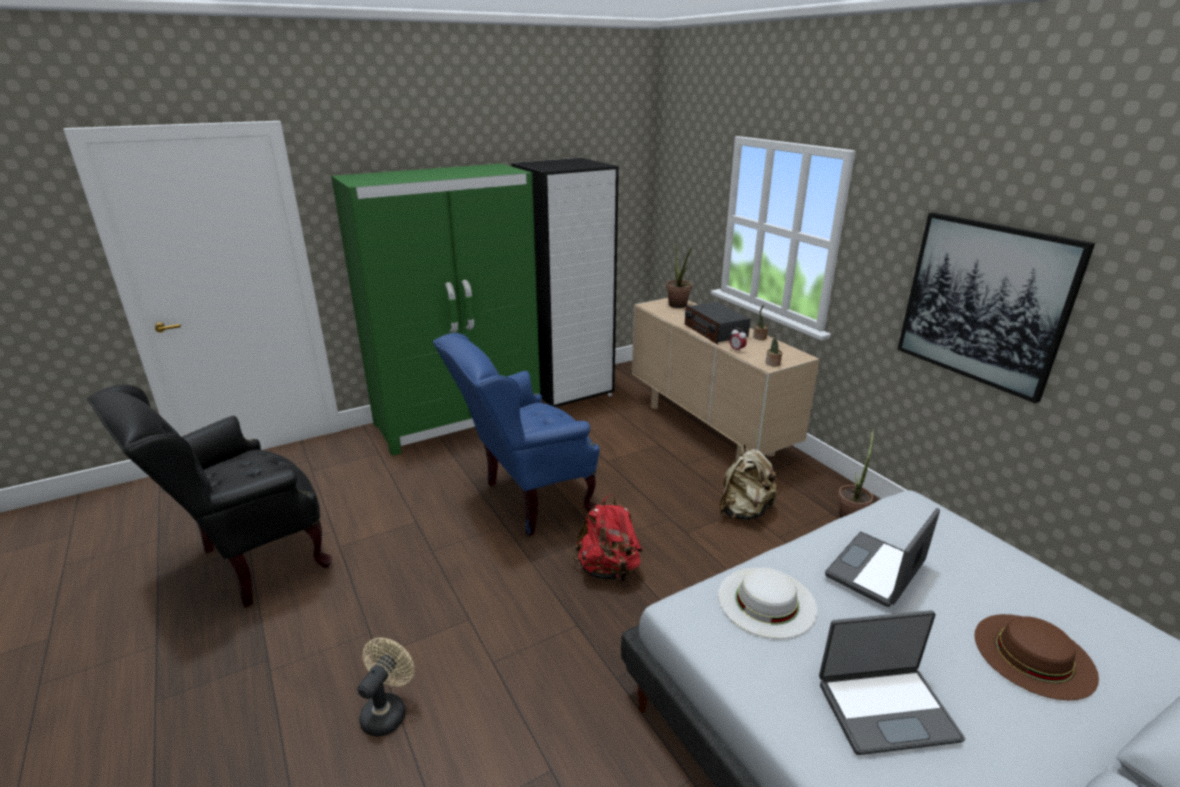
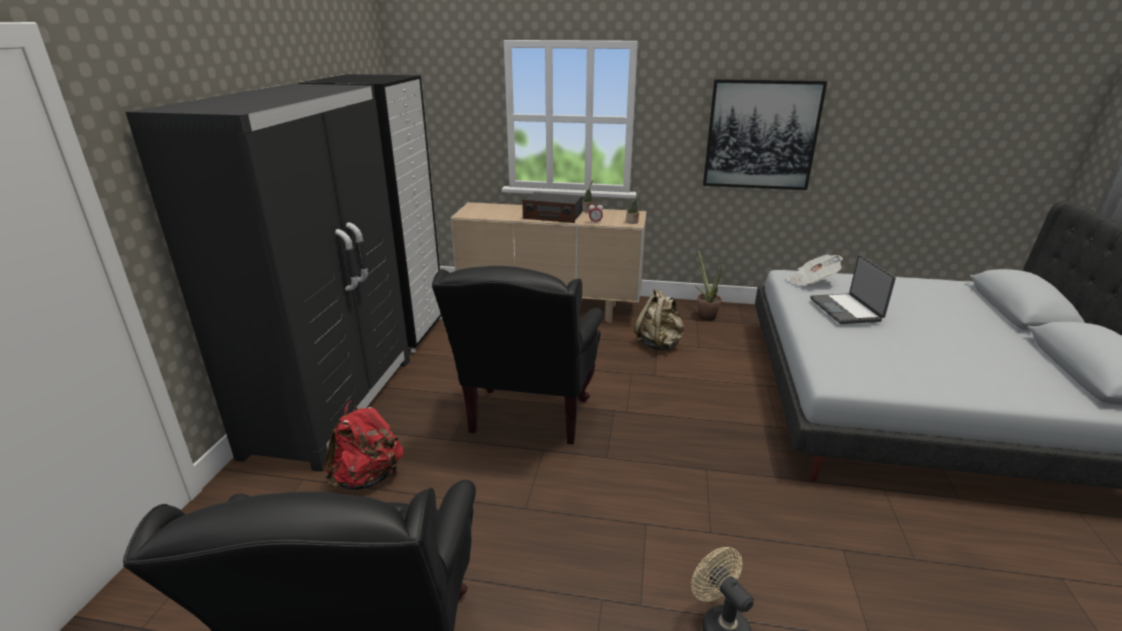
camera: 50 degrees left, 0 degrees up
green cabinet [331,164,540,455] -> black cabinet [126,84,410,472]
blue armchair [433,333,600,536] -> black armchair [432,266,604,444]
red backpack [573,495,643,582] -> red backpack moved to [323,401,404,490]
potted plant [666,239,692,308] -> none
white hat [718,567,817,639] -> none
laptop [819,610,965,755] -> none
brown hat [974,614,1099,700] -> none
none -> newspaper [787,254,843,286]

